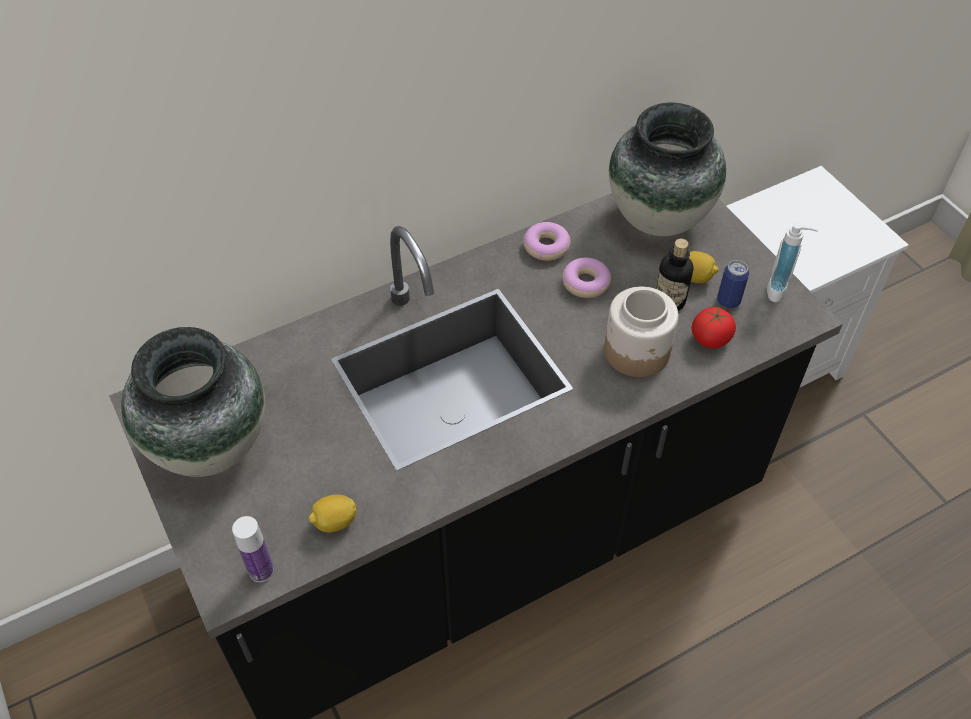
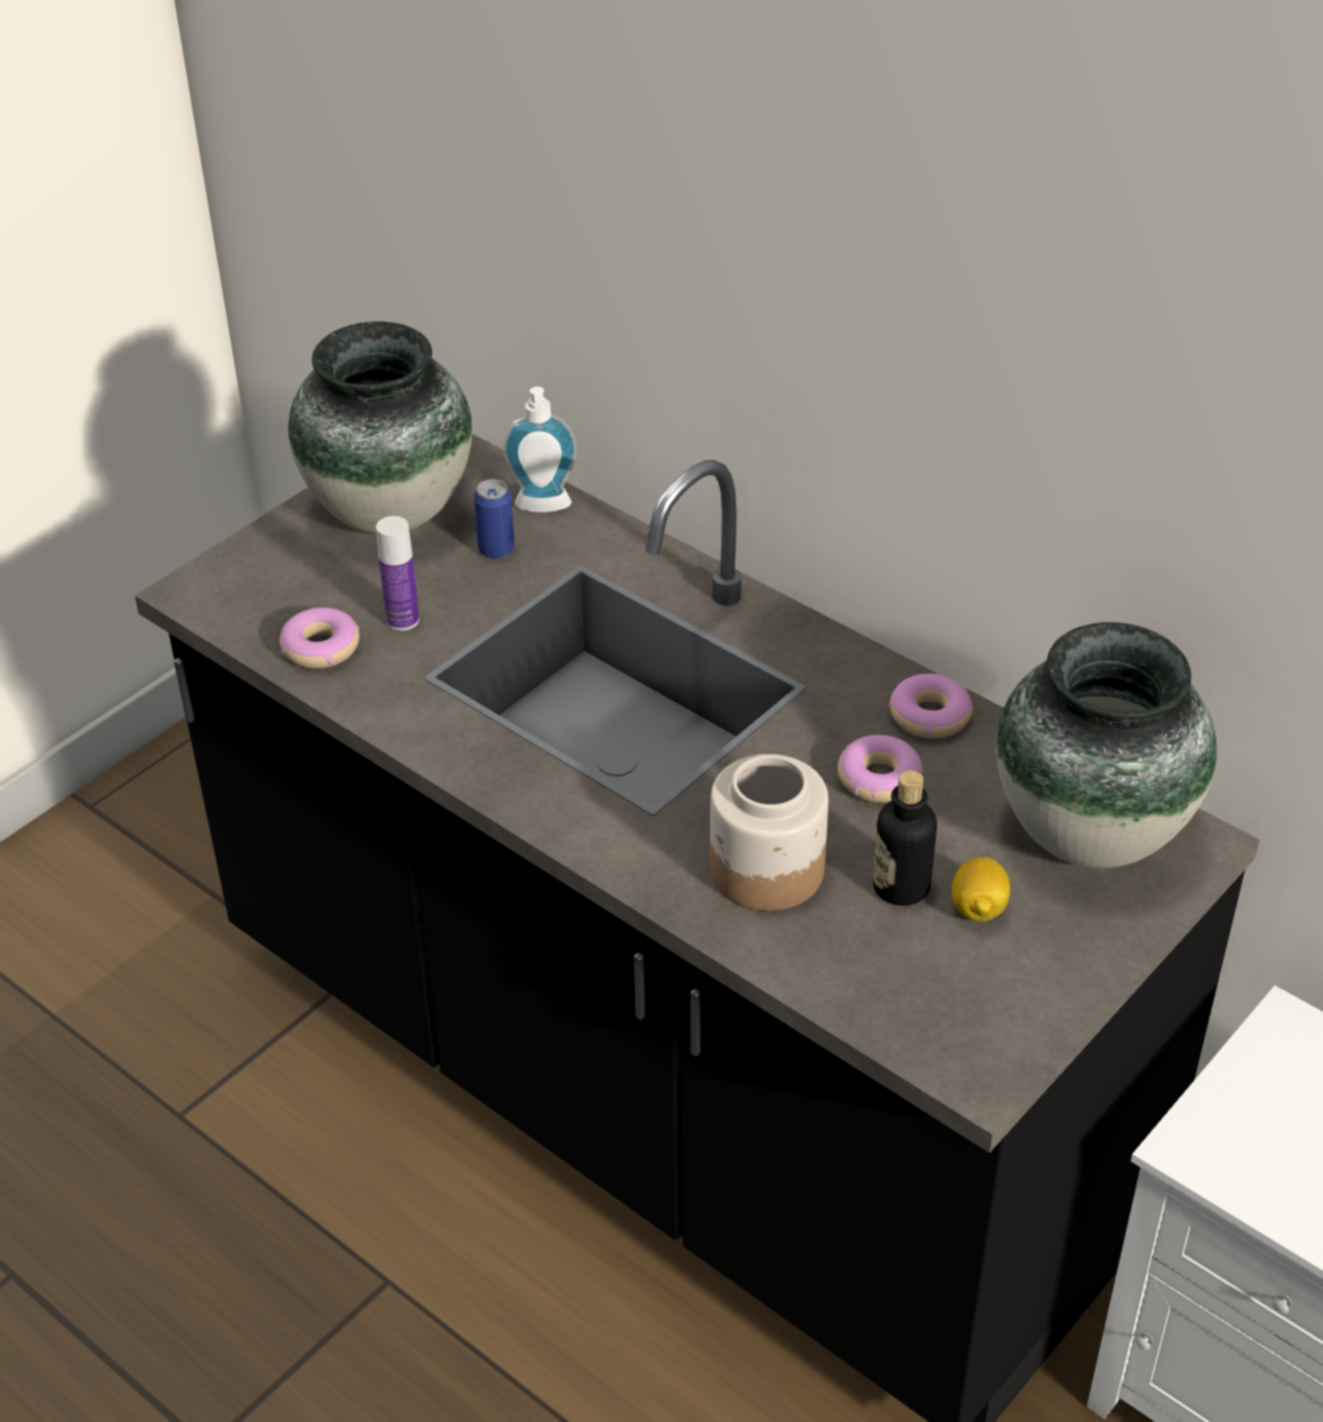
camera: 70 degrees right, 10 degrees down
bottle [232,516,274,582] -> bottle moved to [376,516,419,631]
lemon [309,495,357,533] -> donut [280,607,359,669]
tomato [691,307,736,349] -> none
can [717,260,749,308] -> can moved to [474,479,514,559]
soap dispenser [767,222,818,302] -> soap dispenser moved to [503,387,577,513]

